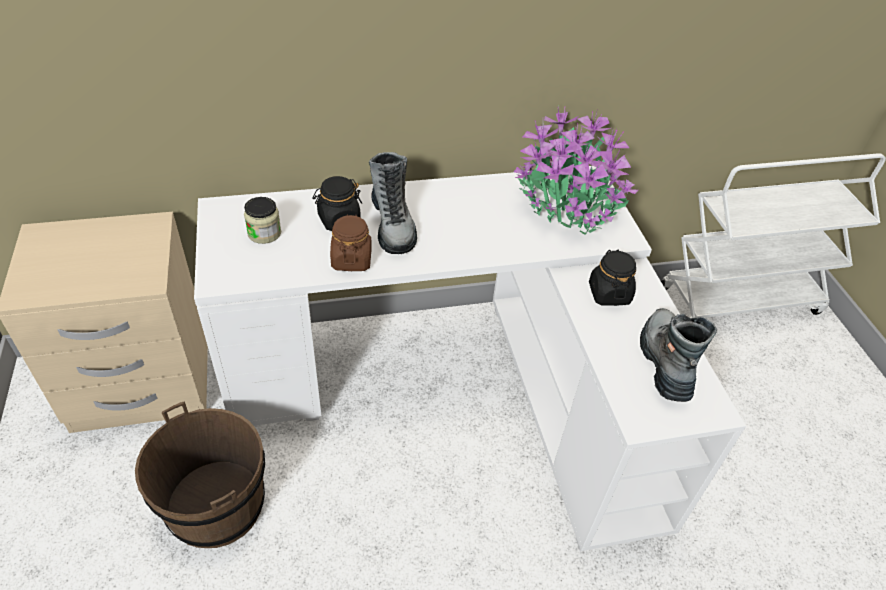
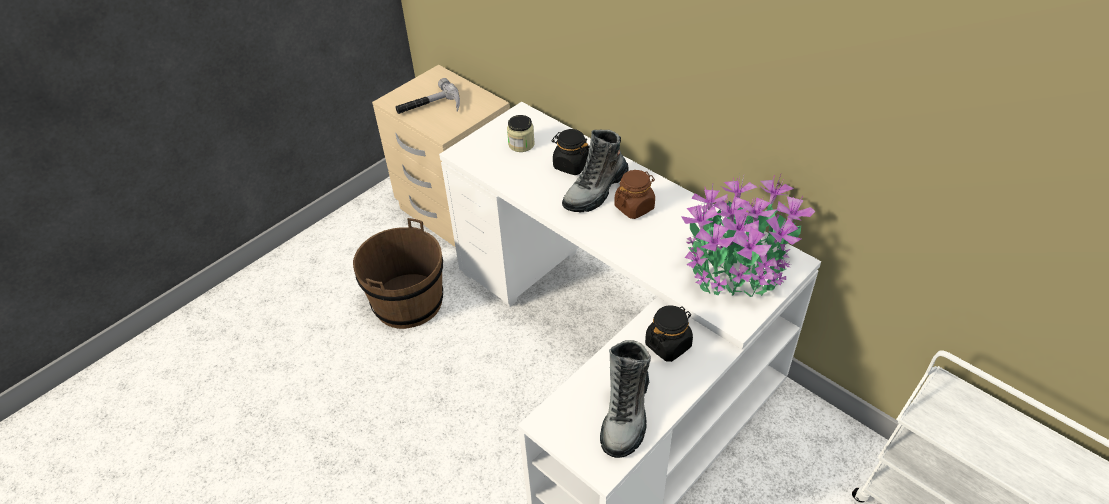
camera: 60 degrees right, 0 degrees up
brown jar [330,214,372,271] -> brown jar moved to [614,170,655,219]
boot [640,308,717,402] -> boot turned 135 degrees clockwise [600,340,651,458]
none -> hammer [396,78,460,114]

